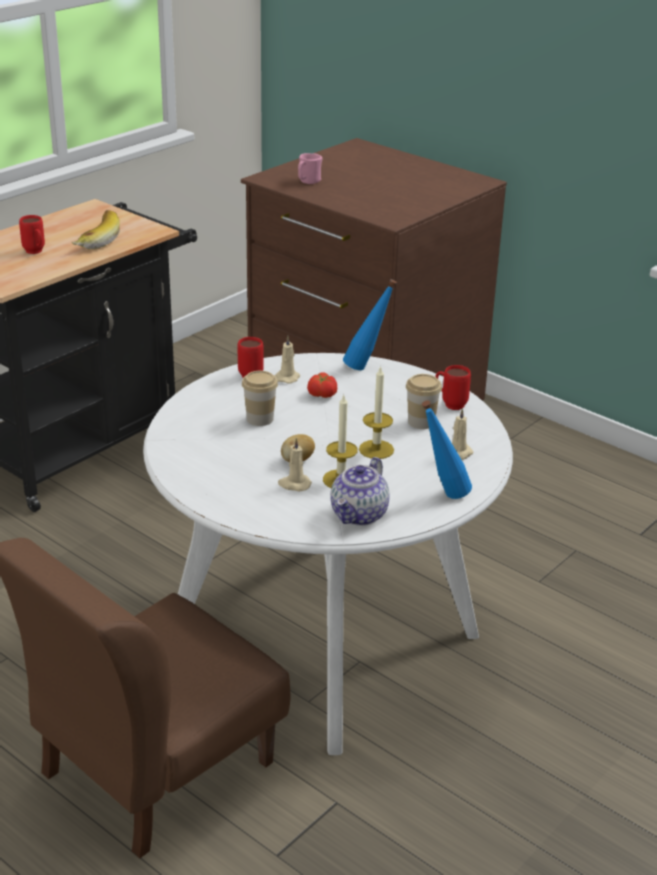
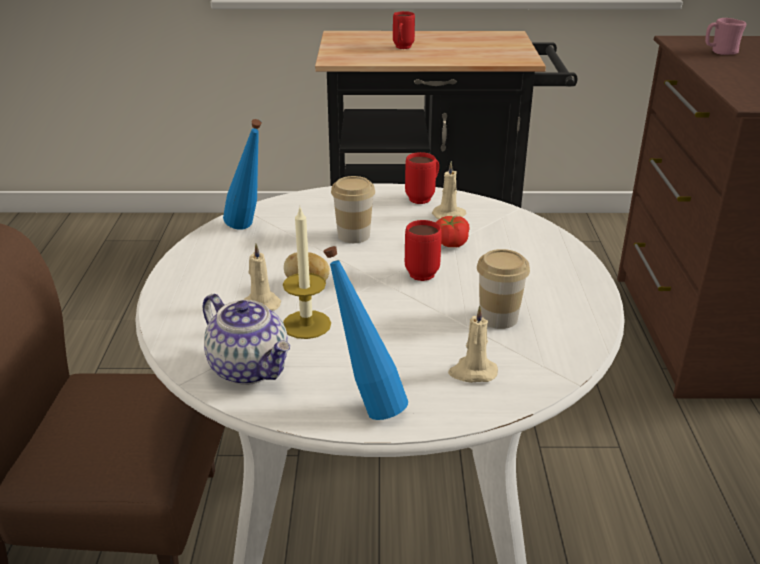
camera: 50 degrees right, 0 degrees up
banana [71,210,120,250] -> none
teapot [330,457,390,526] -> teapot turned 120 degrees counterclockwise [203,294,290,385]
blue bottle [343,279,397,370] -> blue bottle moved to [223,119,262,230]
candle [359,366,394,459] -> none
red mug [435,365,471,410] -> red mug moved to [405,220,442,281]

